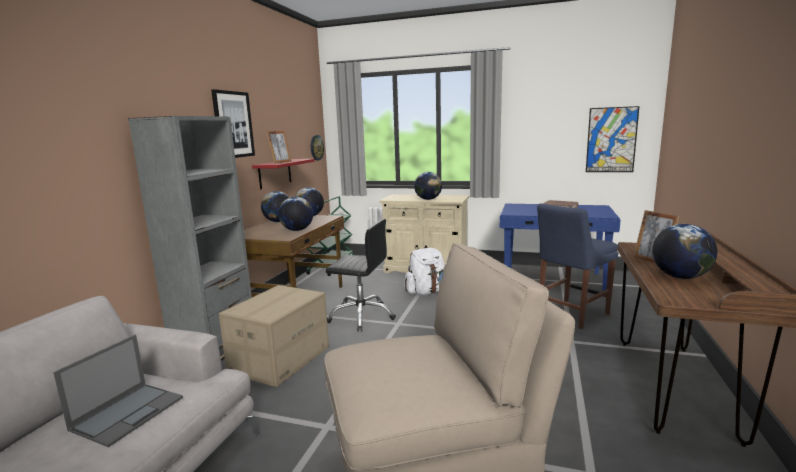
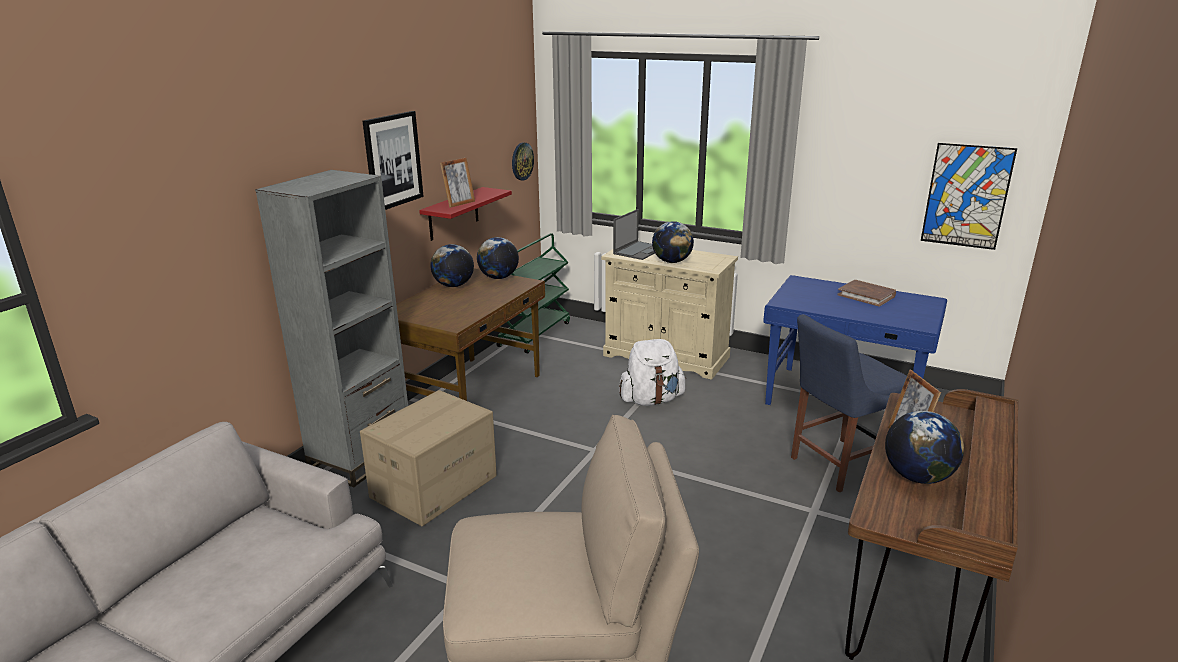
camera: 10 degrees right, 10 degrees up
laptop [53,335,183,447] -> laptop moved to [613,209,655,260]
globe [278,197,313,231] -> none
black office chair [326,219,396,332] -> none

